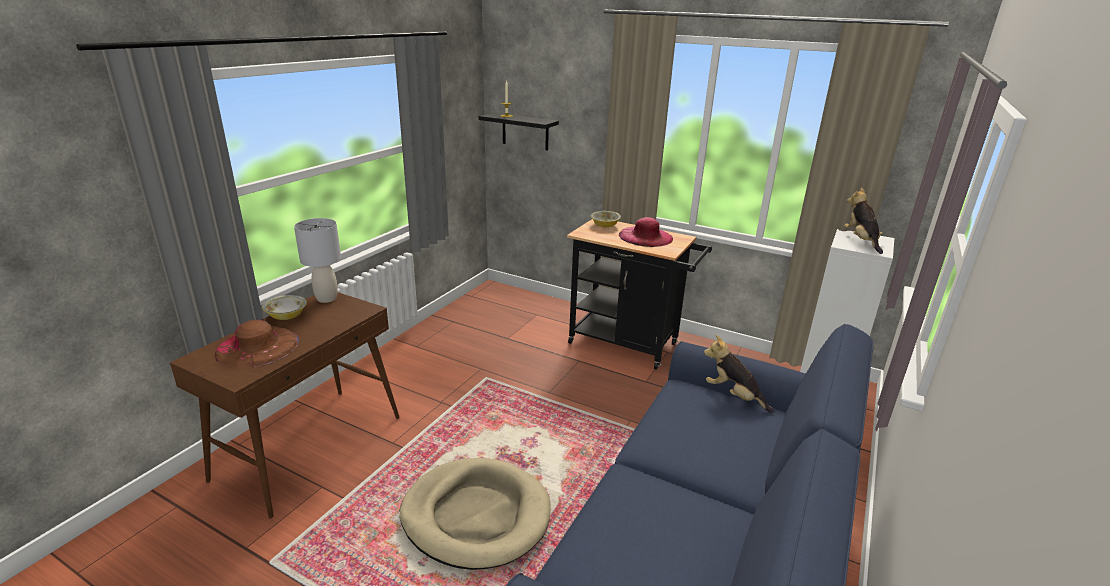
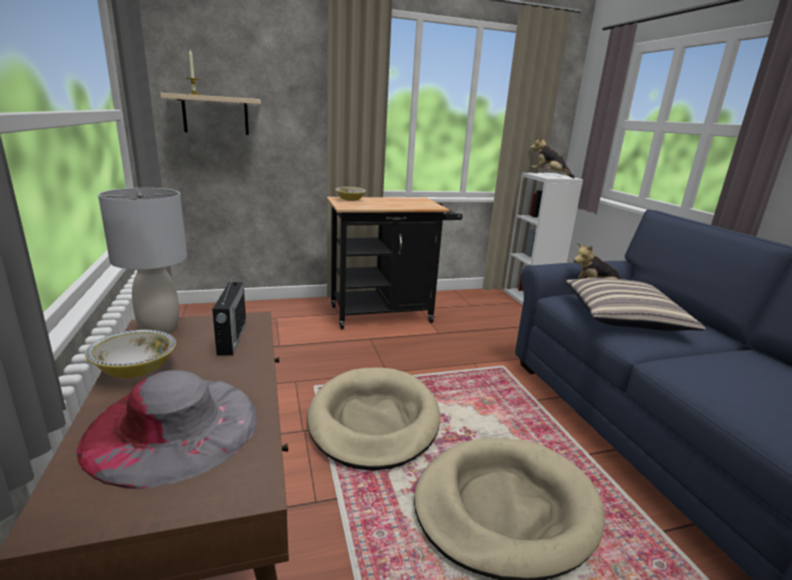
camera: 45 degrees left, 5 degrees down
brown hat [215,320,299,368] -> grey hat [76,370,257,489]
black shelf [479,113,559,150] -> beige shelf [160,93,261,135]
pink hat [619,217,673,247] -> none
none -> radio [212,274,246,356]
none -> beige dog bed [307,367,440,471]
none -> pillow [566,278,706,331]

